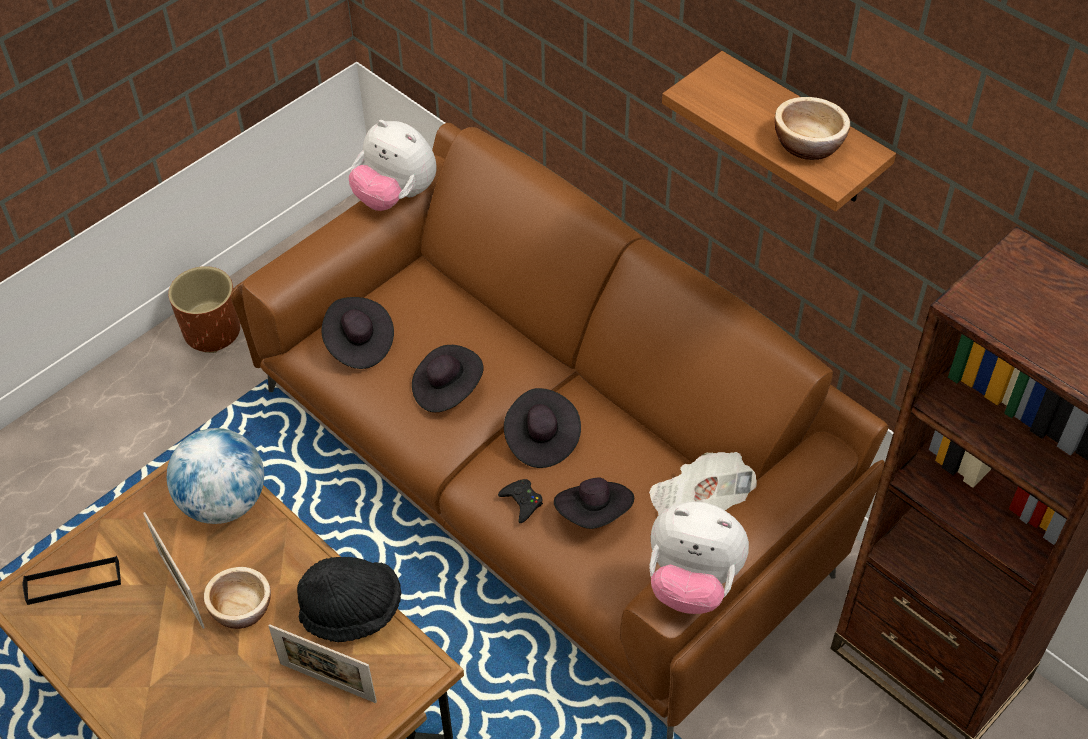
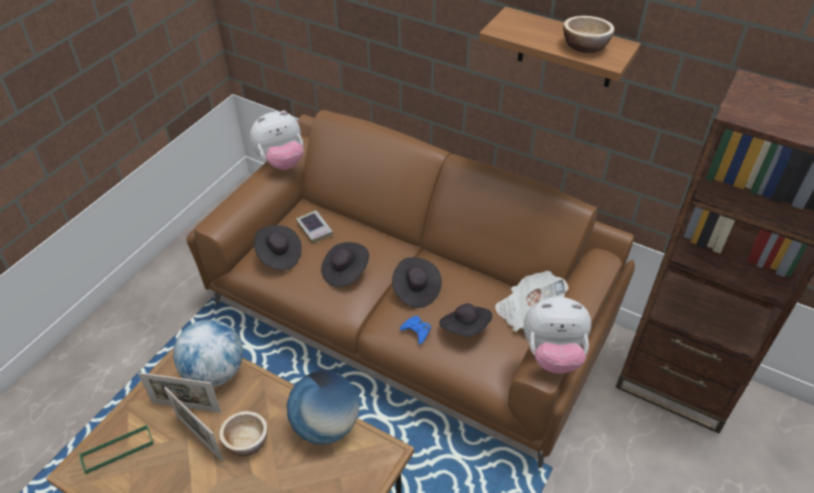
camera: 15 degrees left, 5 degrees down
black tray [22,556,121,605] -> green tray [79,424,154,474]
brown planter [168,266,240,353] -> none
picture frame [268,624,377,703] -> picture frame moved to [138,372,221,413]
black hat [297,557,401,642] -> globe [287,371,359,445]
plush toy [349,120,437,211] -> plush toy turned 45 degrees counterclockwise [250,110,304,170]
black game controller [498,479,543,523] -> blue game controller [400,316,431,344]
none -> book [296,210,333,244]

